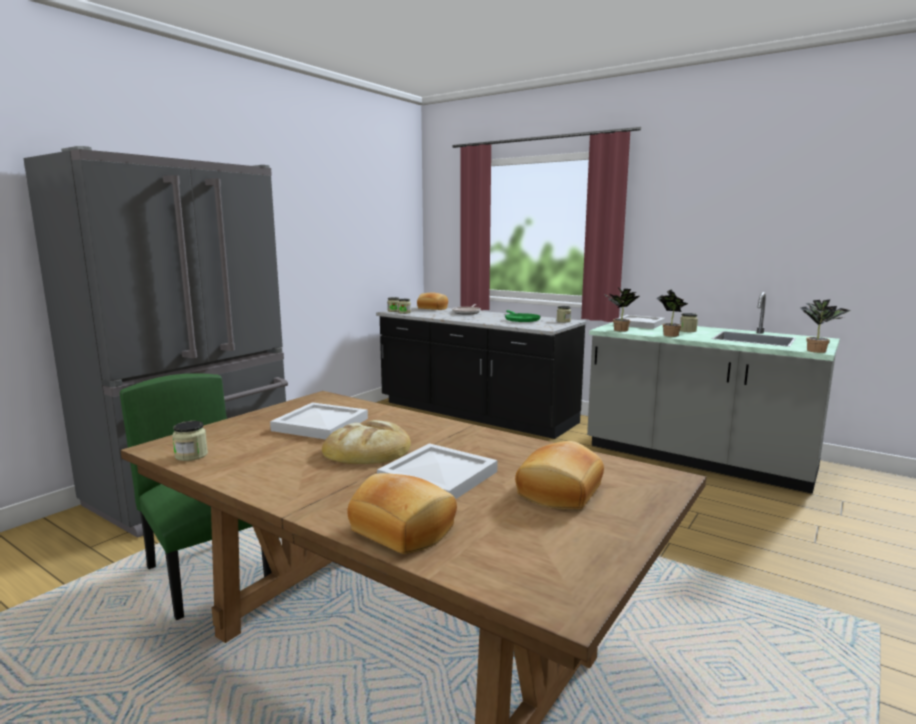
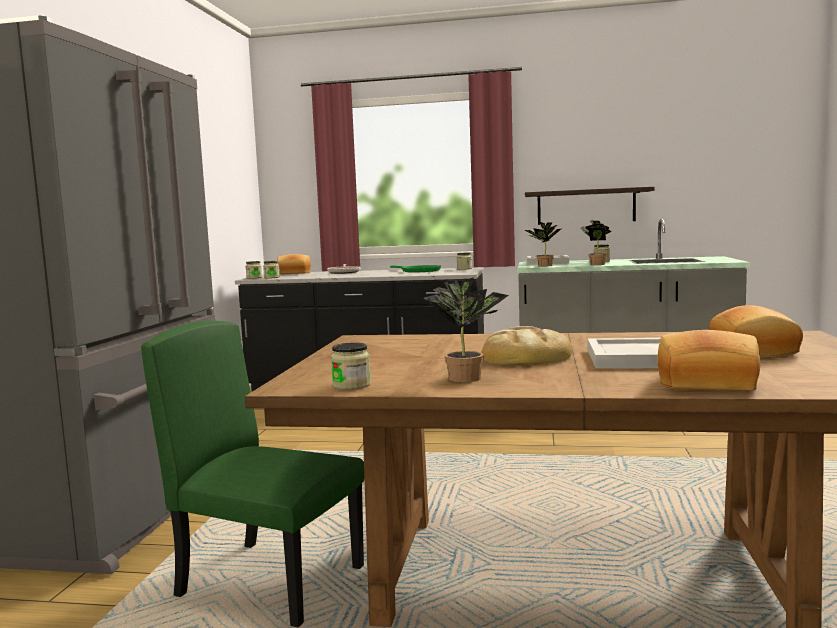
camera: 25 degrees left, 5 degrees down
white tray [270,402,368,440] -> none
potted plant [800,299,851,353] -> potted plant moved to [424,277,509,383]
none -> shelf [525,187,655,225]

